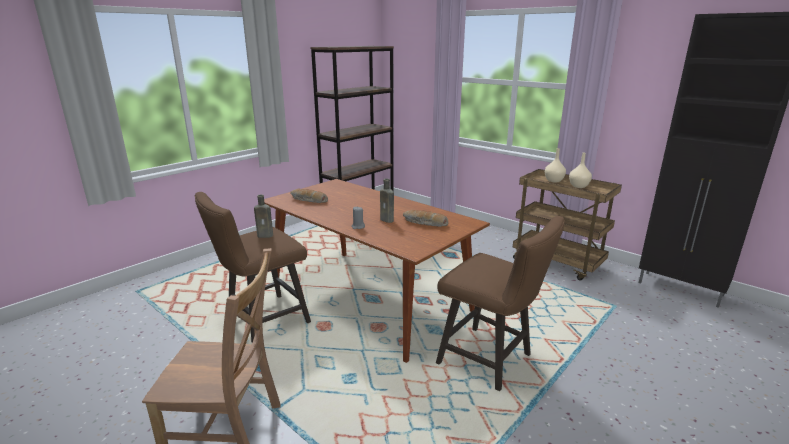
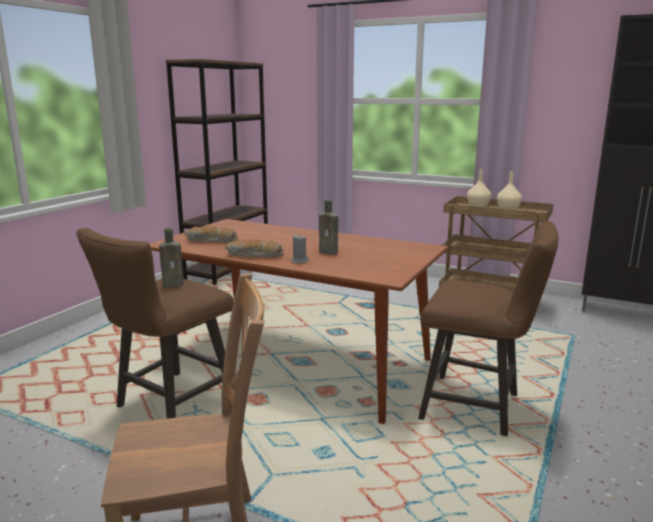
camera: 15 degrees left, 5 degrees down
bread [403,210,448,227] -> bread moved to [225,239,283,257]

